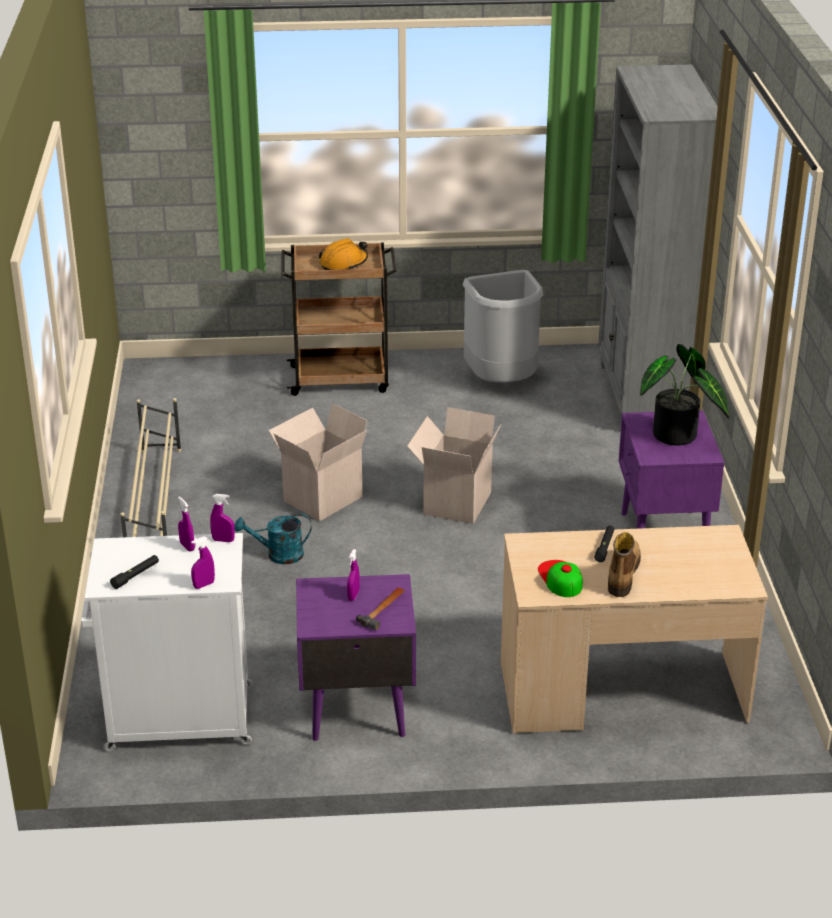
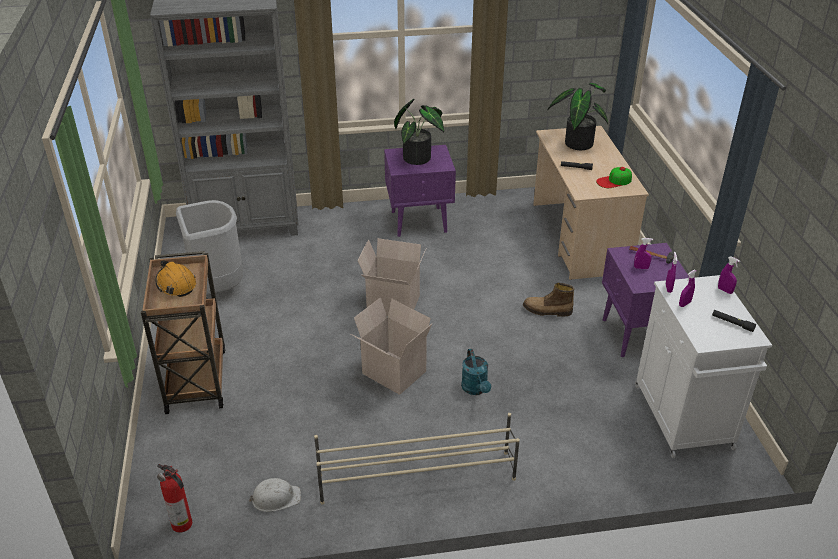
camera: 95 degrees left, 5 degrees up
boot [608,532,641,597] -> boot moved to [523,283,574,316]
none -> fire extinguisher [157,464,192,533]
none -> white hard hat [248,478,301,512]
none -> potted plant [547,83,608,150]

